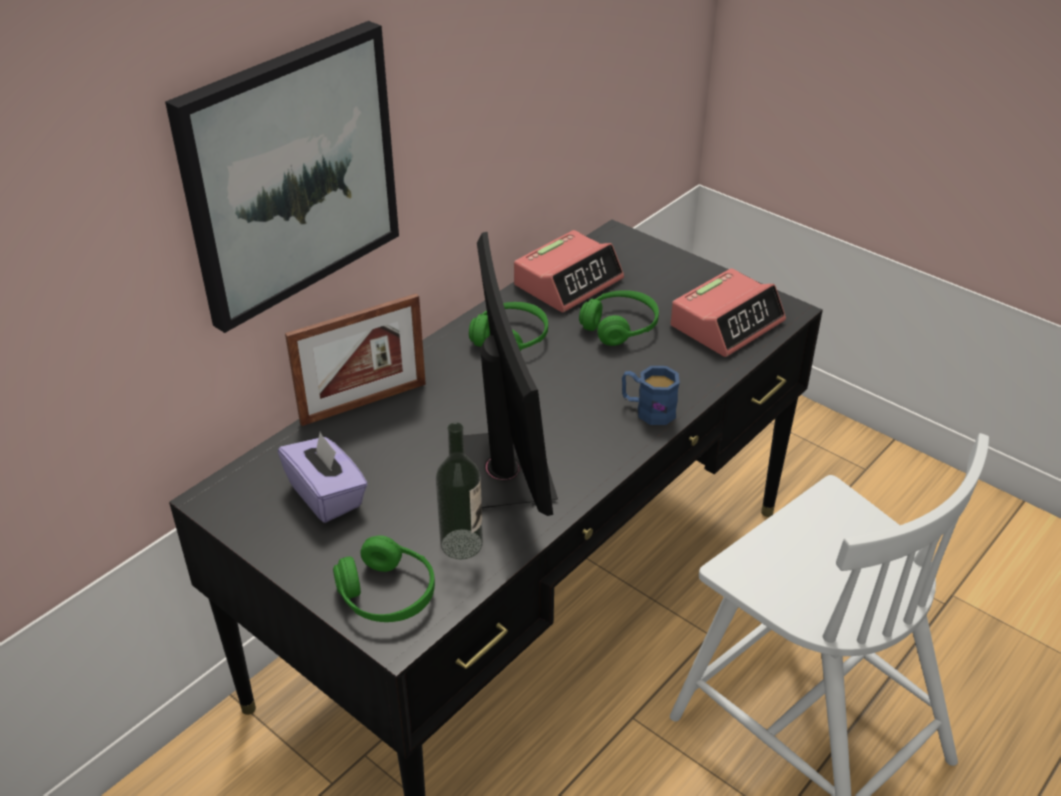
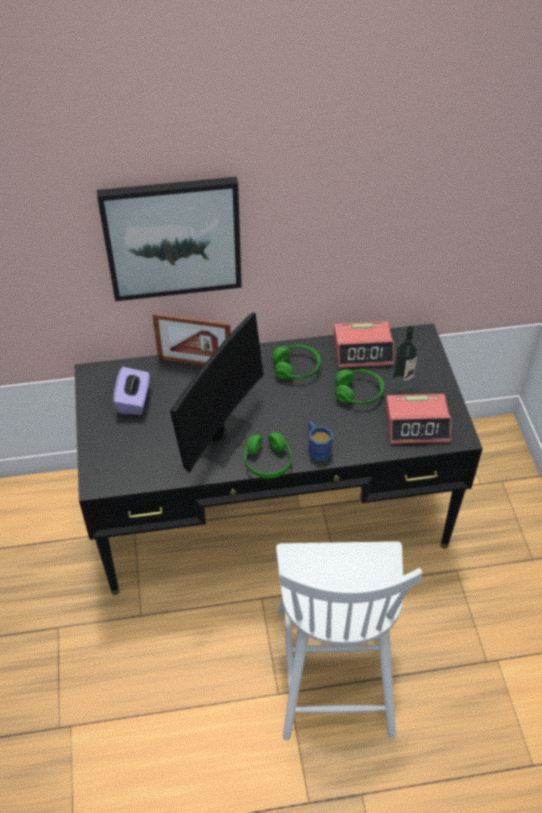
camera: 40 degrees right, 10 degrees up
green headphones [333,535,435,622] -> green headphones moved to [245,432,292,479]
bottle [436,422,483,560] -> bottle moved to [391,326,418,392]

